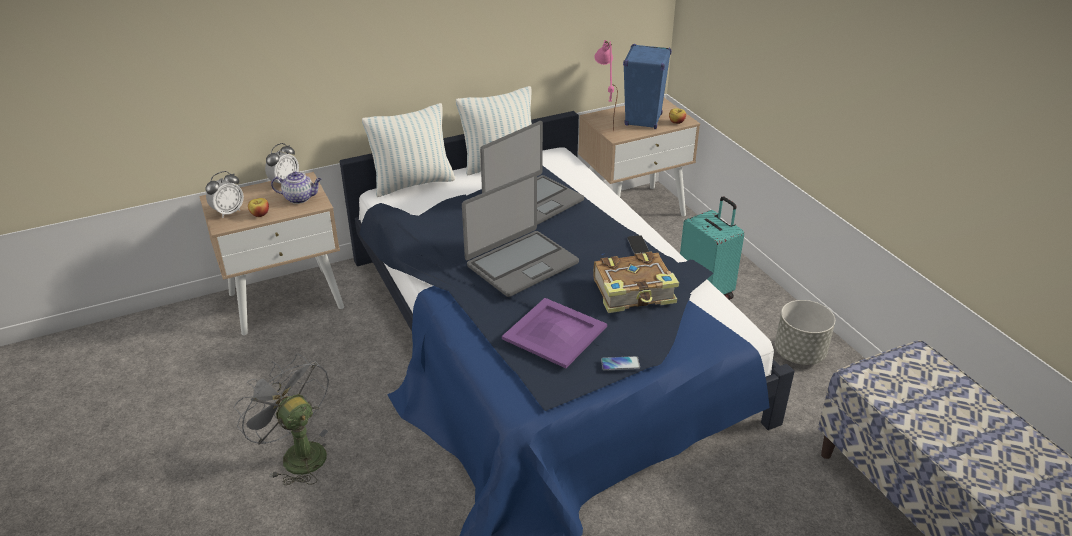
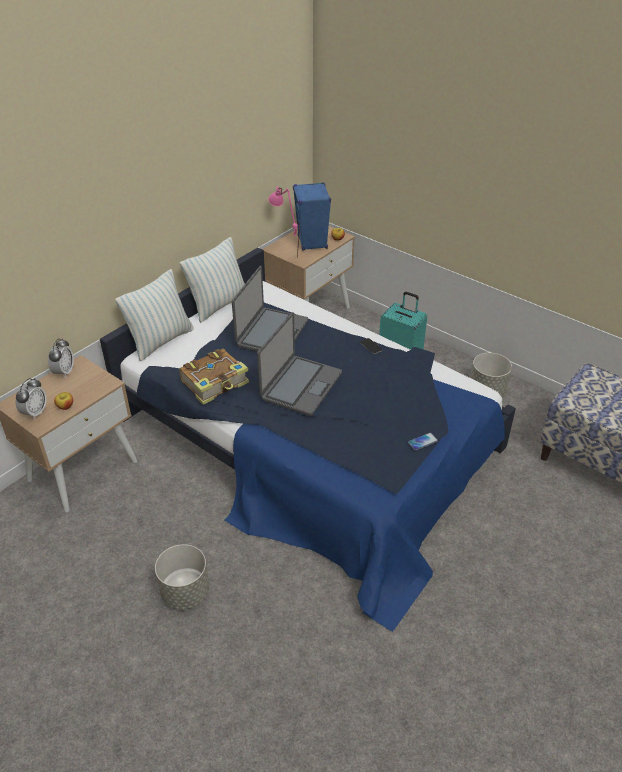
camera: 25 degrees left, 5 degrees up
grey fan [234,353,329,485] -> grey planter [155,544,209,610]
teapot [271,172,322,204] -> none
purple tray [502,298,607,368] -> none
book [593,251,679,313] -> book moved to [179,349,249,405]

